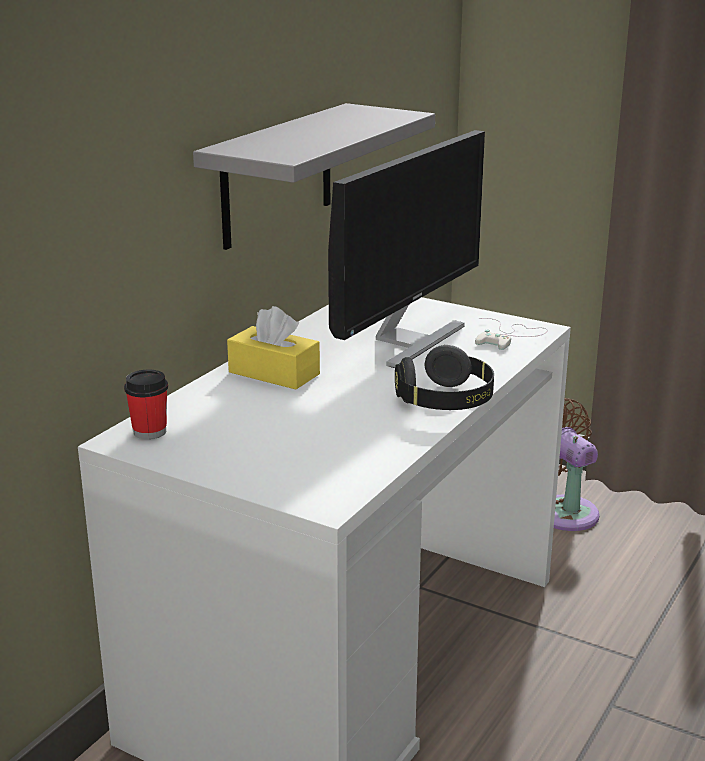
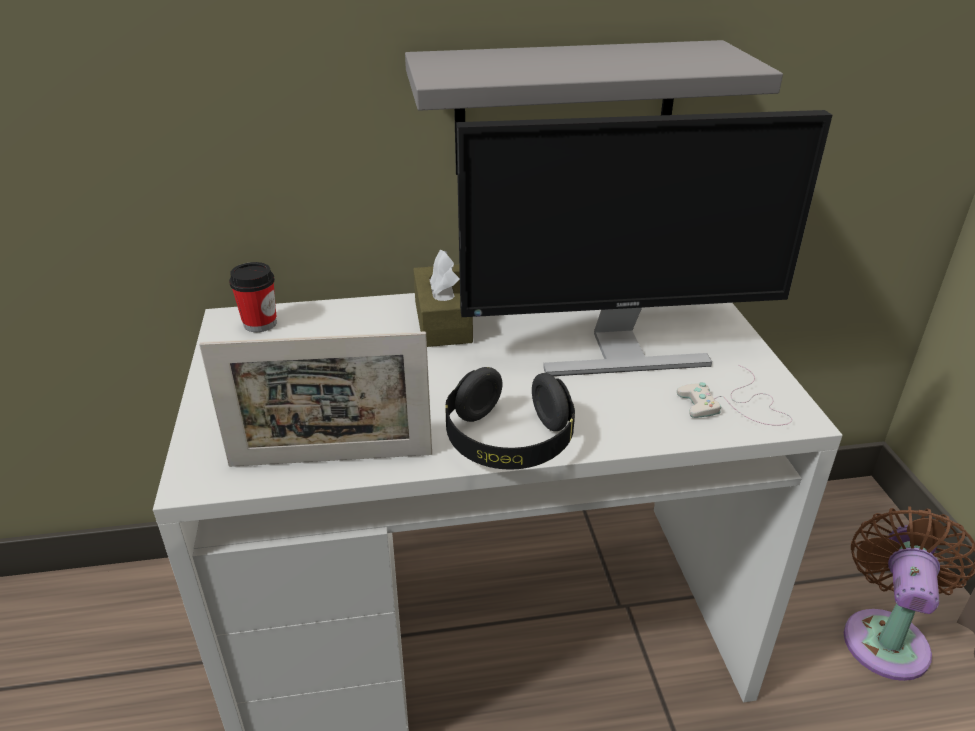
camera: 50 degrees right, 10 degrees up
yellow tissue box [227,306,320,390] -> brown tissue box [413,250,473,347]
none -> picture frame [199,331,432,467]

